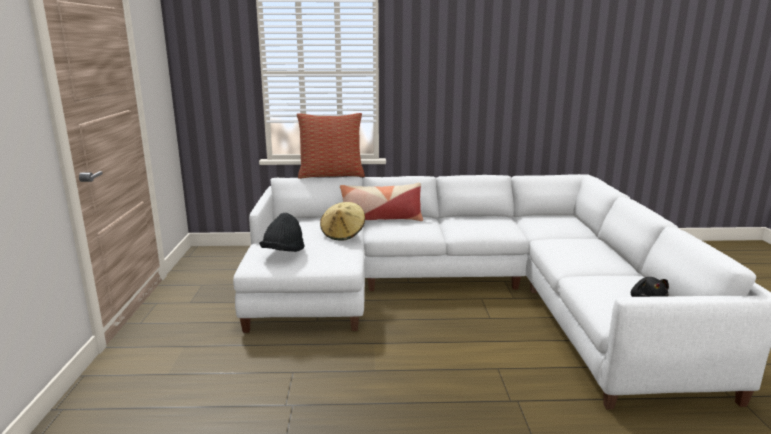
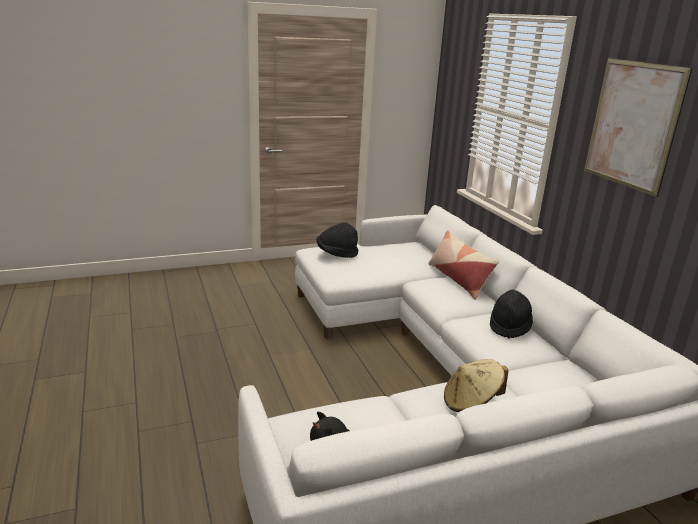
camera: 70 degrees right, 5 degrees up
pillow [297,113,365,179] -> none
beige hat [320,202,365,241] -> beige hat moved to [444,359,508,412]
none -> black hat [490,289,533,338]
none -> picture [584,58,692,197]

